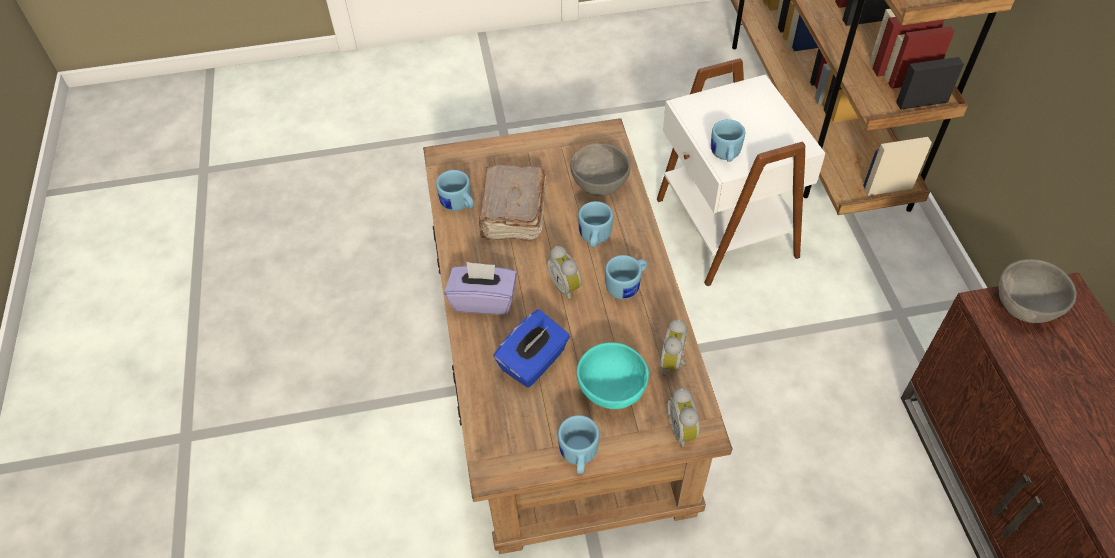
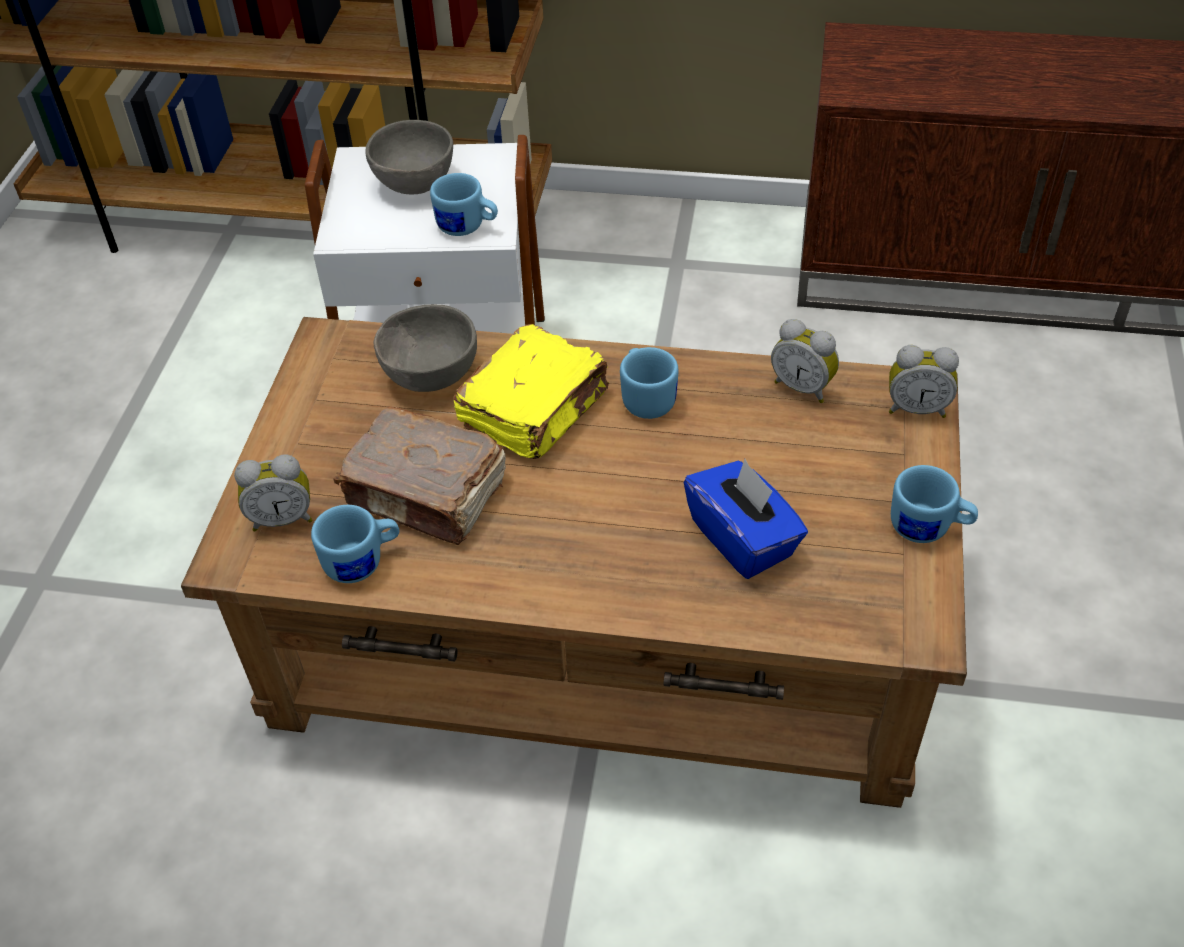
camera: 70 degrees left, 5 degrees down
purple tissue box [444,261,517,315] -> none
alarm clock [547,246,581,301] -> alarm clock moved to [234,454,313,532]
turquoise bowl [577,343,649,409] -> none
blue mug [578,201,613,247] -> yellow book [453,324,609,459]
grey bowl [998,259,1077,323] -> grey bowl moved to [365,120,453,194]

